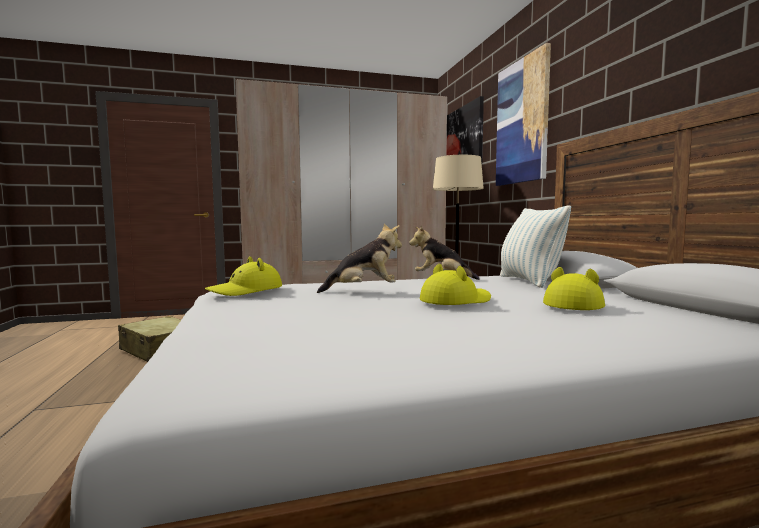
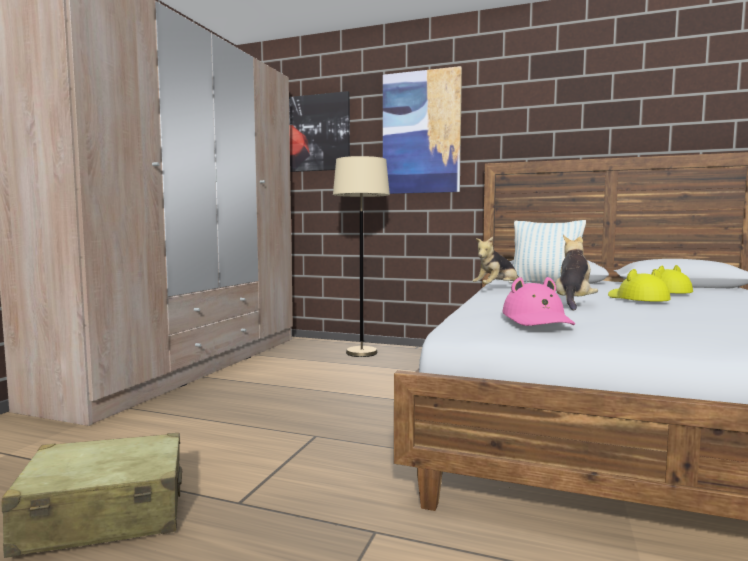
camera: 55 degrees left, 0 degrees up
yellow hat [205,256,282,296] -> pink hat [502,277,575,326]

